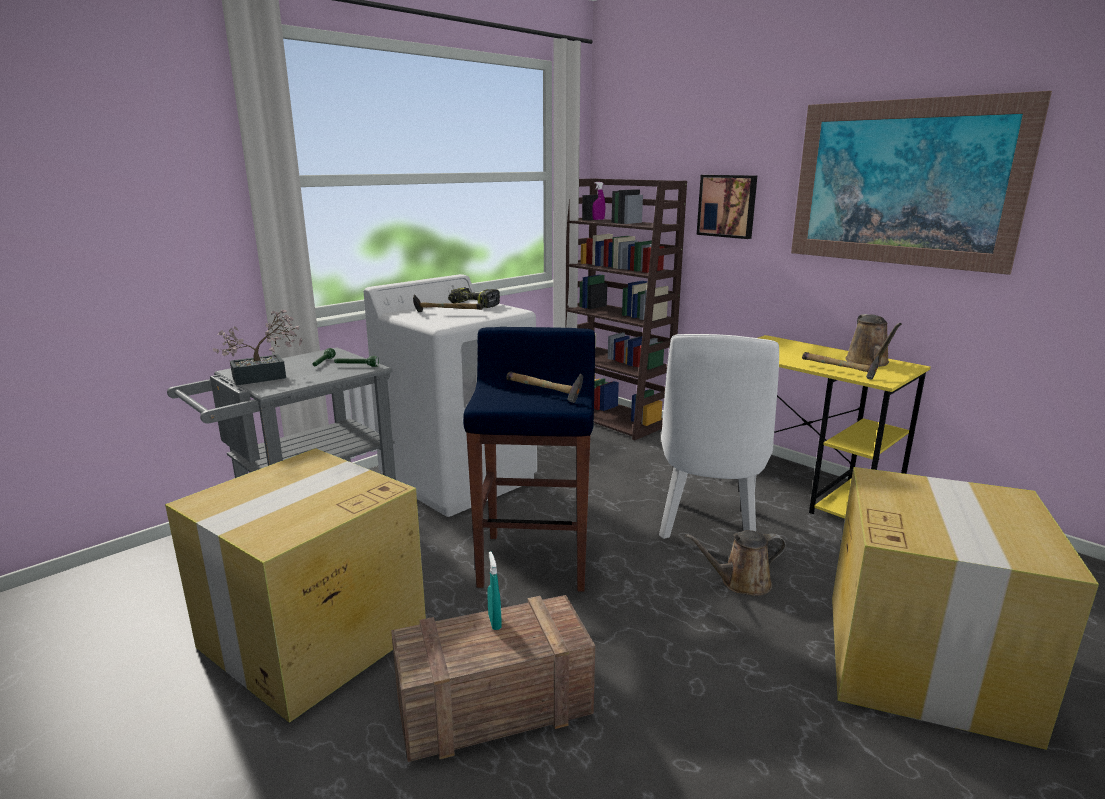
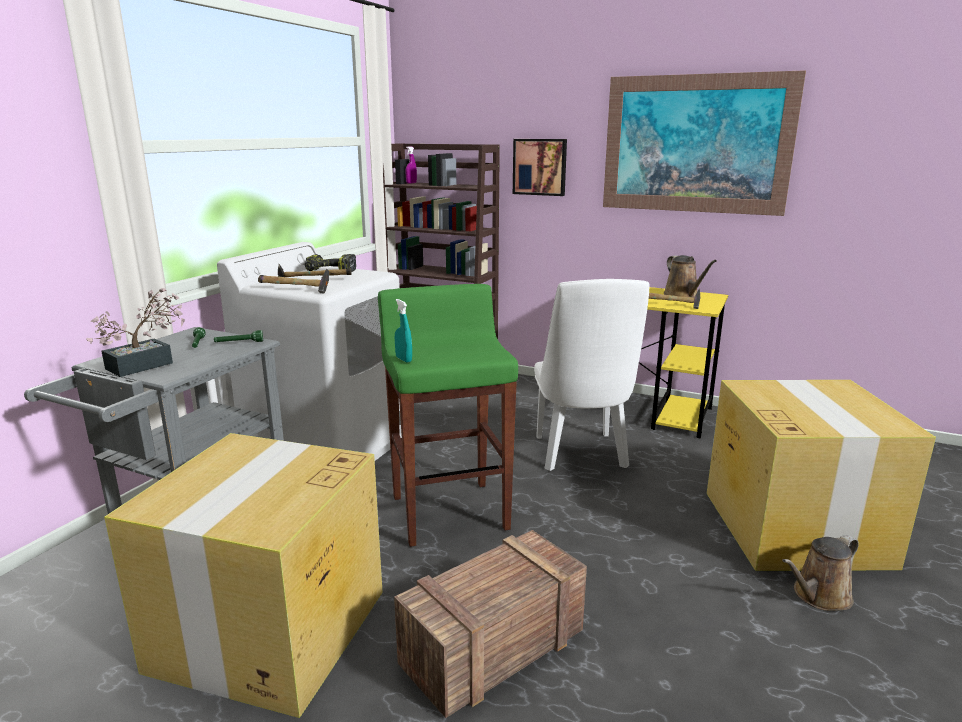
camera: 20 degrees left, 0 degrees up
blue stool [463,327,595,592] -> green stool [378,284,518,547]
turquoise spray bottle [487,551,502,630] -> turquoise spray bottle moved to [395,299,412,363]
hammer [506,371,583,403] -> hammer moved to [258,269,329,293]
brown watering can [685,530,786,596] -> brown watering can moved to [782,535,859,611]

